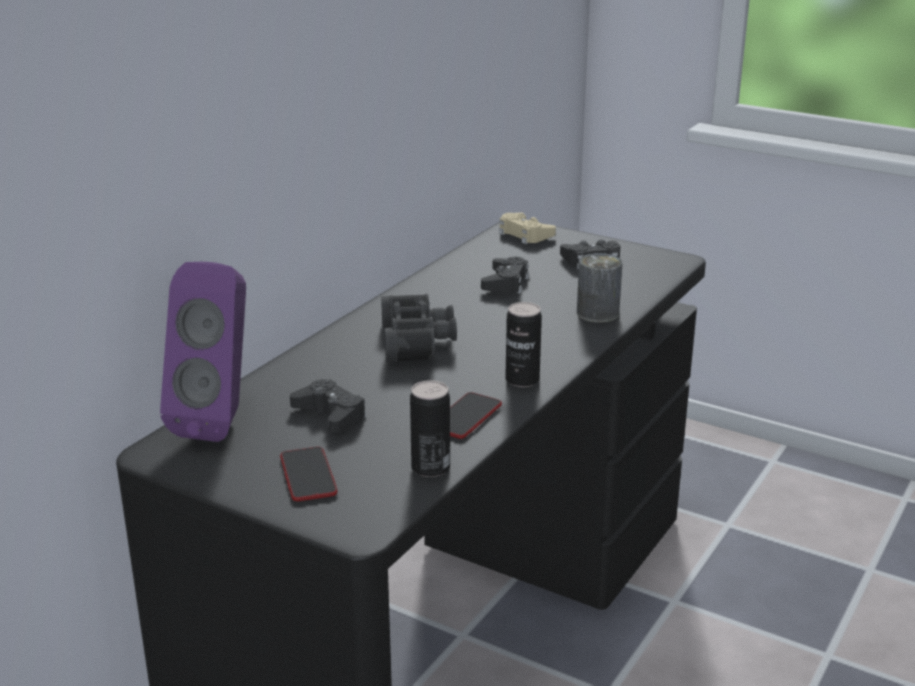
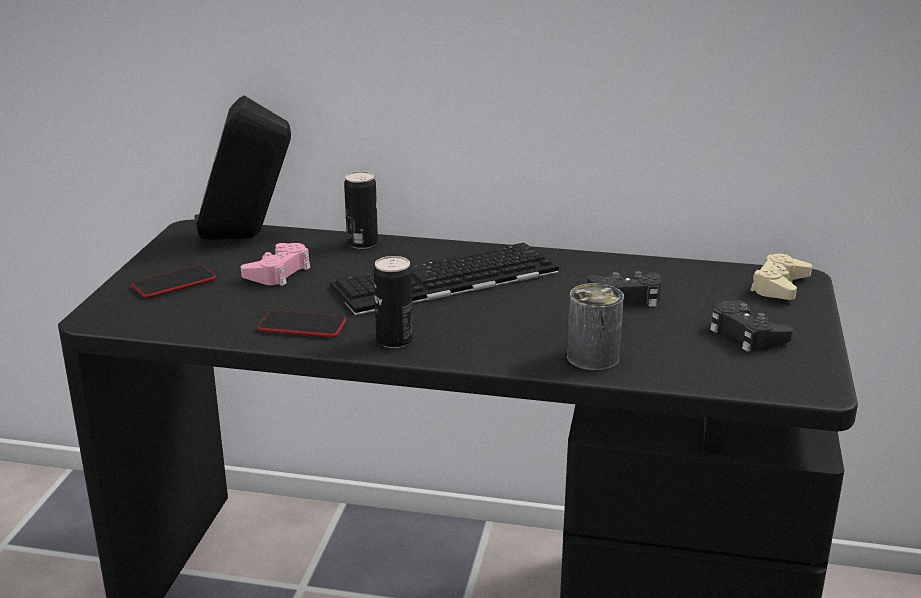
camera: 70 degrees right, 0 degrees up
purple speaker [160,262,246,442] -> black speaker [194,95,291,240]
black game controller [290,379,366,432] -> pink game controller [241,243,311,286]
black binoculars [381,294,457,363] -> keyboard [330,243,559,315]
can [410,380,450,477] -> can moved to [344,171,378,249]

